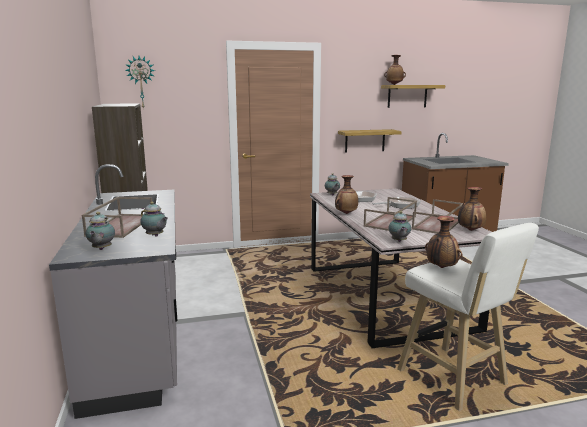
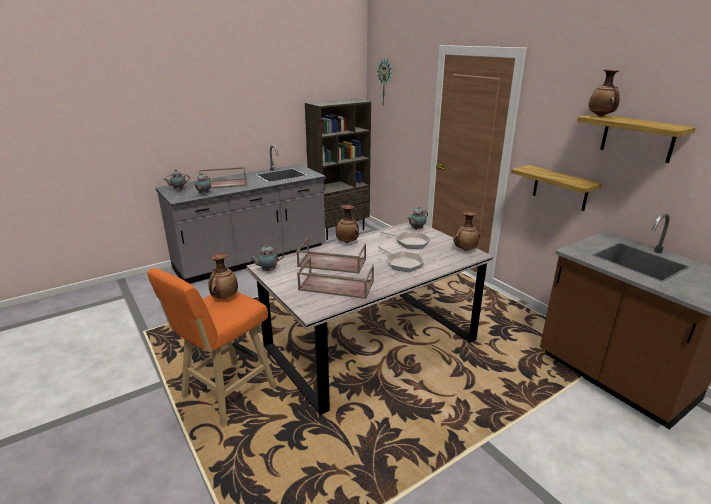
camera: 70 degrees right, 10 degrees up
white stool [397,223,539,411] -> orange stool [147,268,277,427]
vase [458,187,486,231] -> vase moved to [453,211,480,251]

